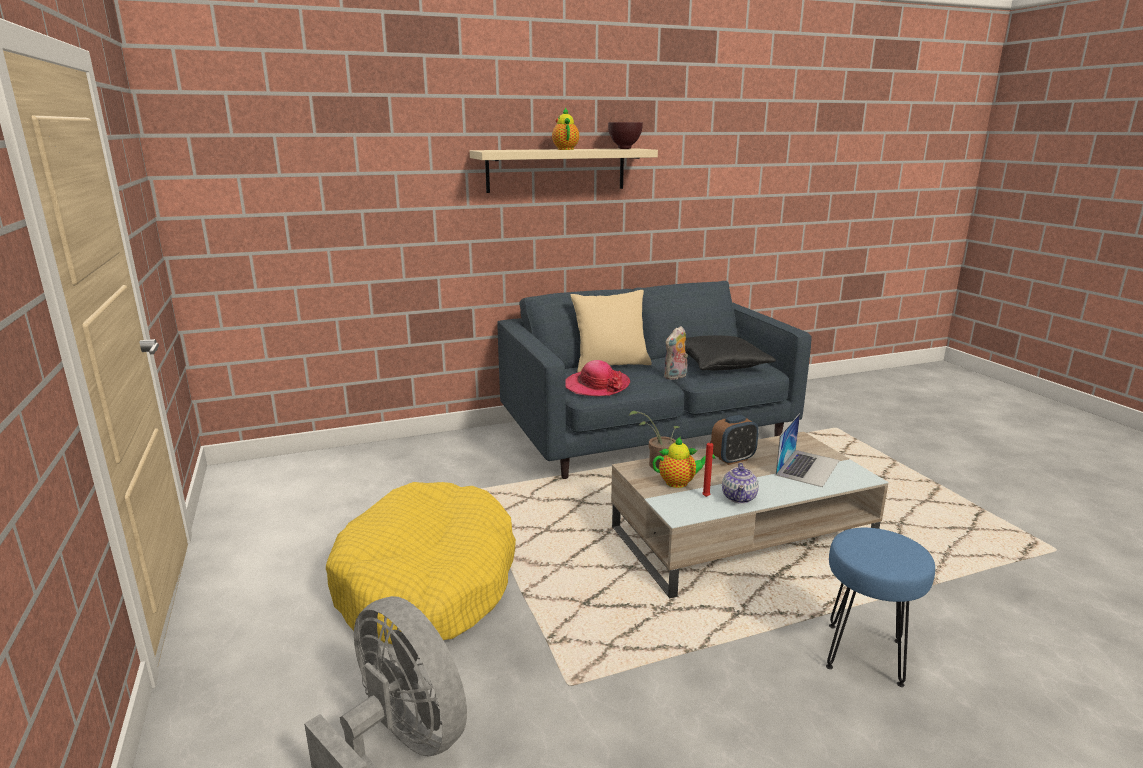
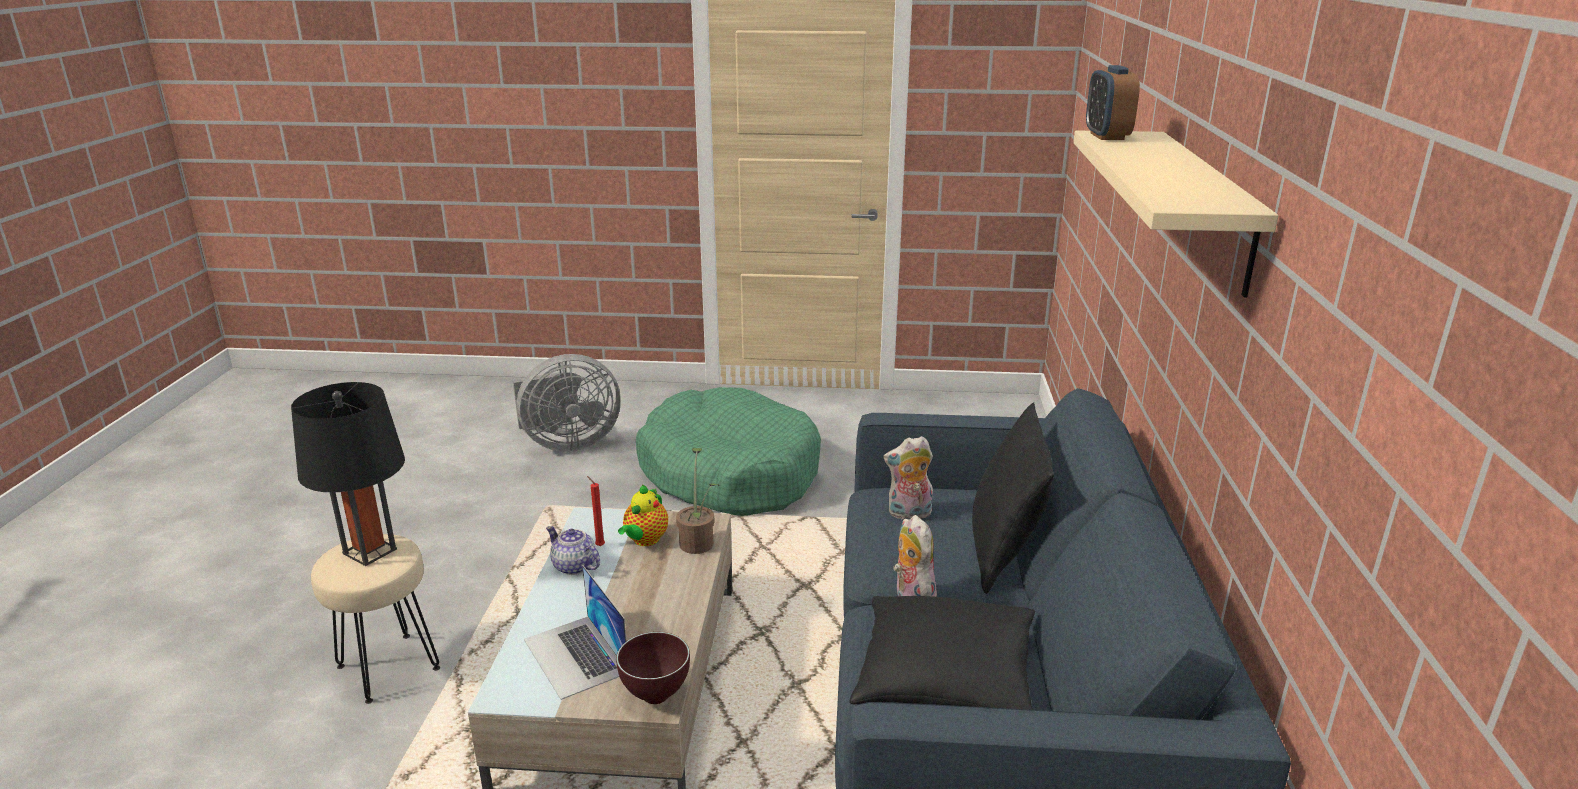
camera: 115 degrees right, 5 degrees up
yellow dog bed [326,482,516,644] -> green dog bed [636,387,821,516]
teapot [552,107,579,150] -> none
hat [565,360,630,396] -> plush toy [883,436,933,519]
beige pillow [571,290,652,372] -> black pillow [972,402,1054,594]
brown bowl [608,122,643,149] -> brown bowl moved to [616,632,690,704]
alarm clock [711,415,759,465] -> alarm clock moved to [1086,65,1140,140]
blue stool [826,528,935,687] -> beige stool [311,534,440,704]
none -> black table lamp [291,382,405,566]

